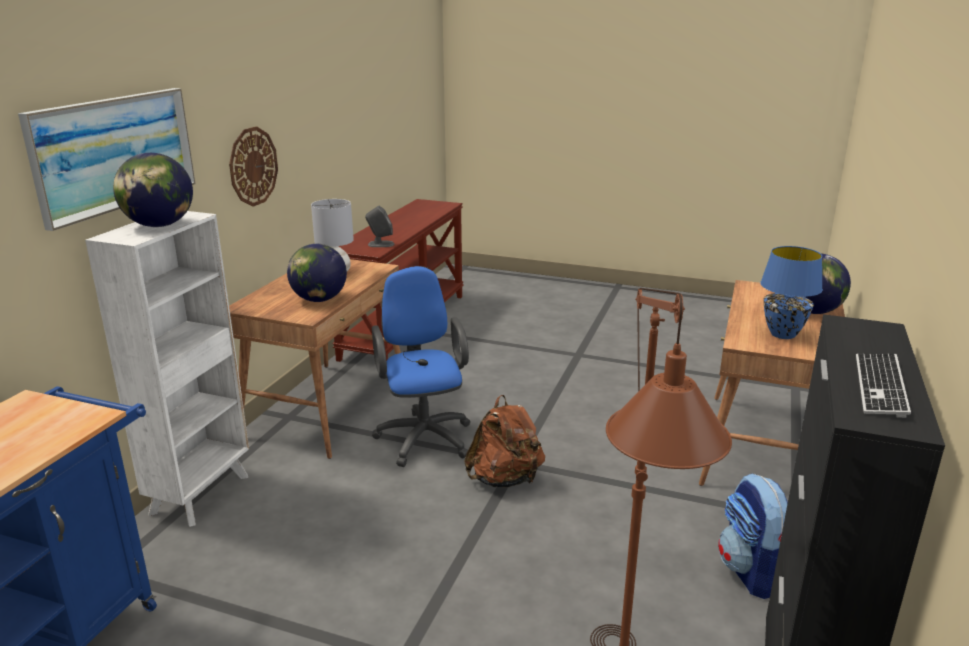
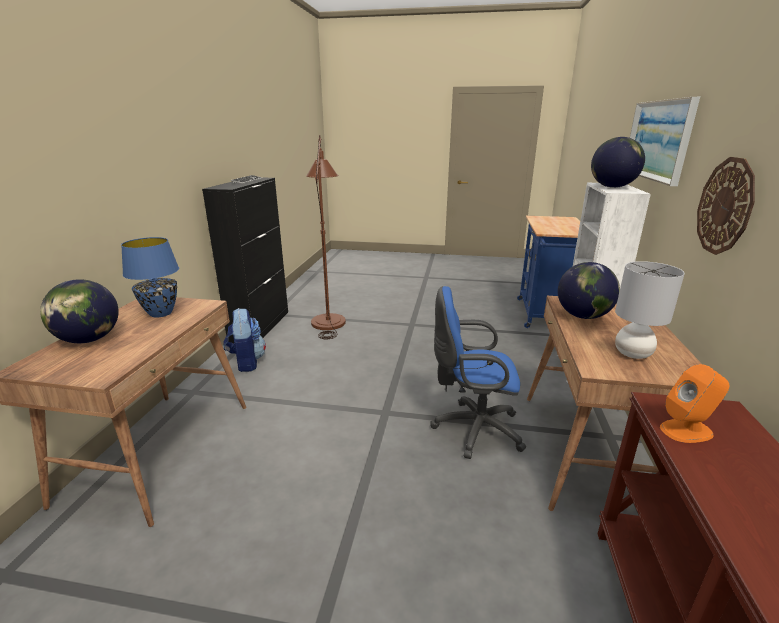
camera: 170 degrees right, 0 degrees up
grey speaker [365,206,394,247] -> orange speaker [660,364,729,443]
blue office chair [372,266,471,467] -> blue office chair turned 120 degrees clockwise [430,286,526,459]
brown backpack [464,395,545,487] -> none

